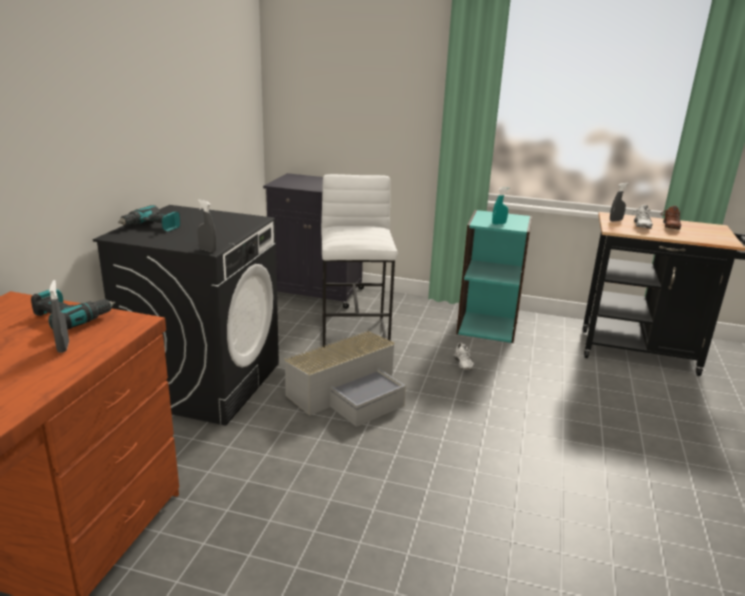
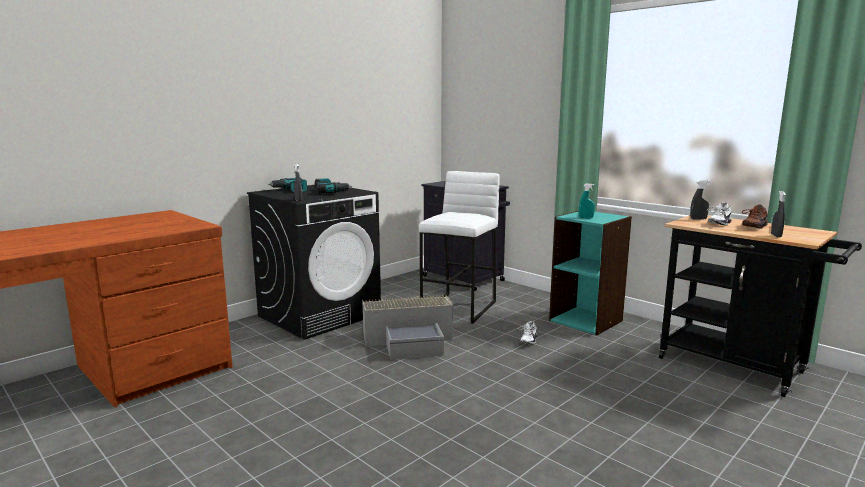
camera: 30 degrees right, 10 degrees down
power drill [31,289,116,330] -> power drill moved to [315,178,352,194]
grey spray bottle [49,280,69,353] -> grey spray bottle moved to [771,191,786,238]

